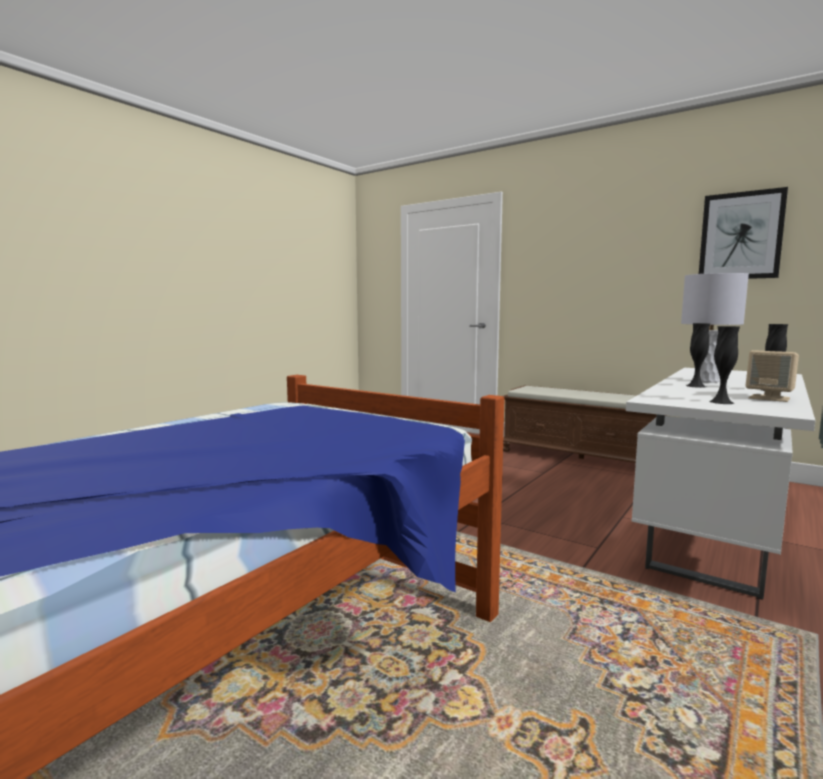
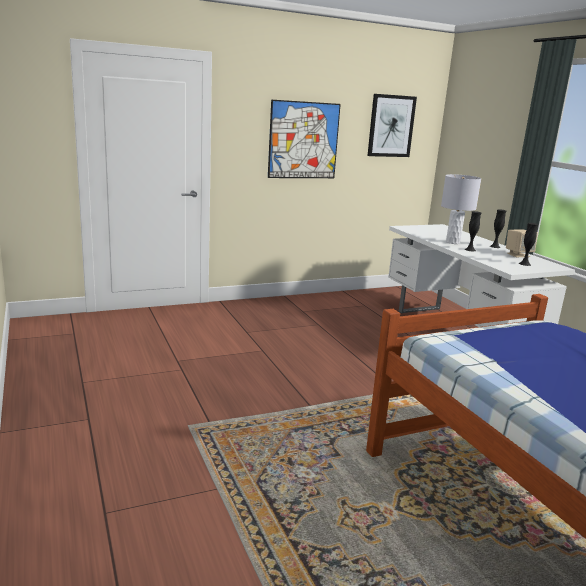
camera: 60 degrees left, 10 degrees up
brown bench [503,385,667,463] -> none
none -> picture [268,100,341,178]

